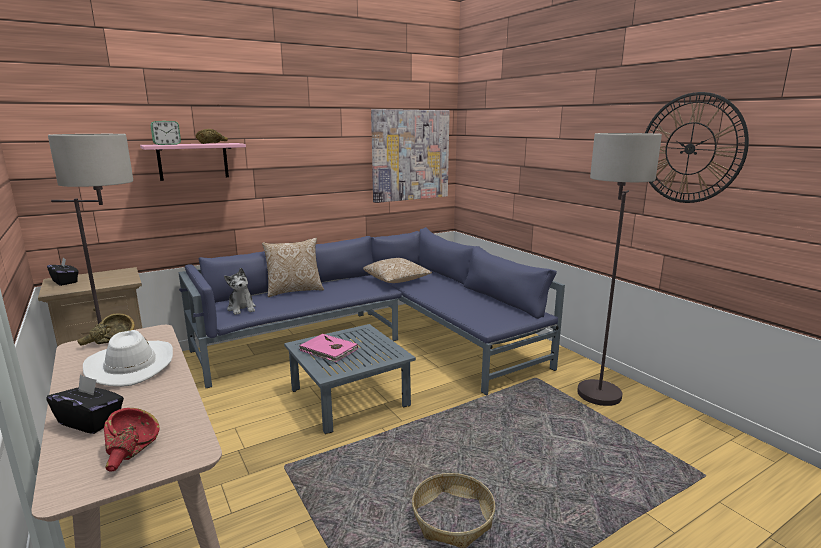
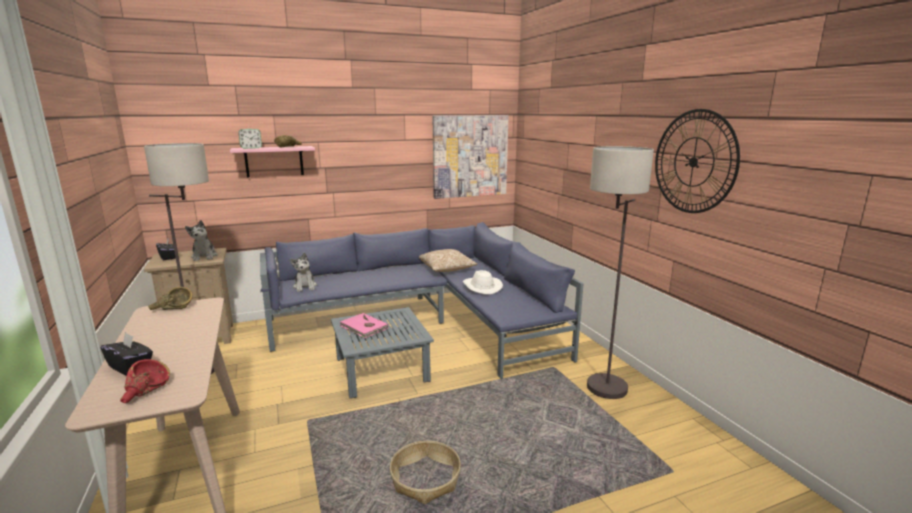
camera: 10 degrees right, 0 degrees up
white hat [83,330,173,387] -> white hat moved to [463,270,503,295]
pillow [262,238,324,297] -> none
none -> plush toy [185,220,218,261]

